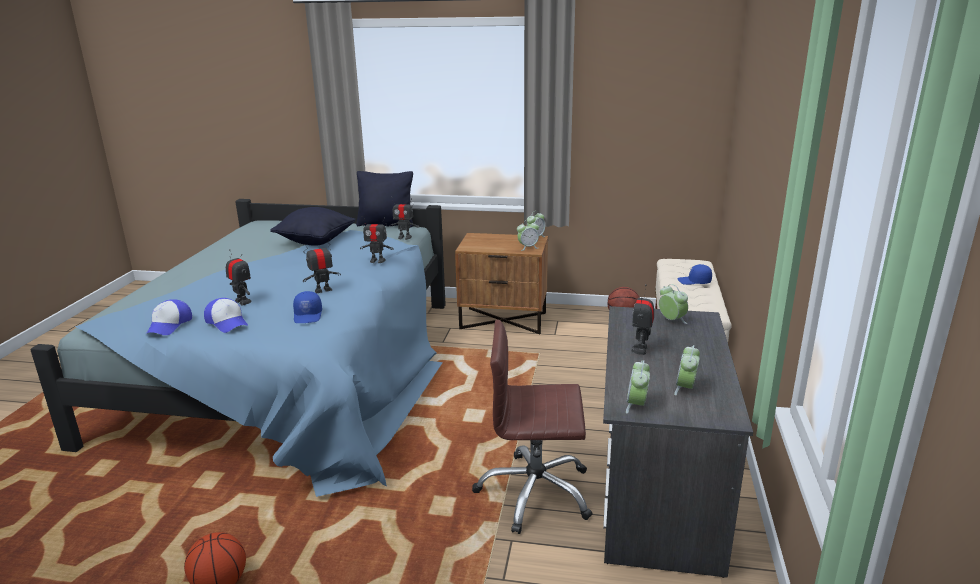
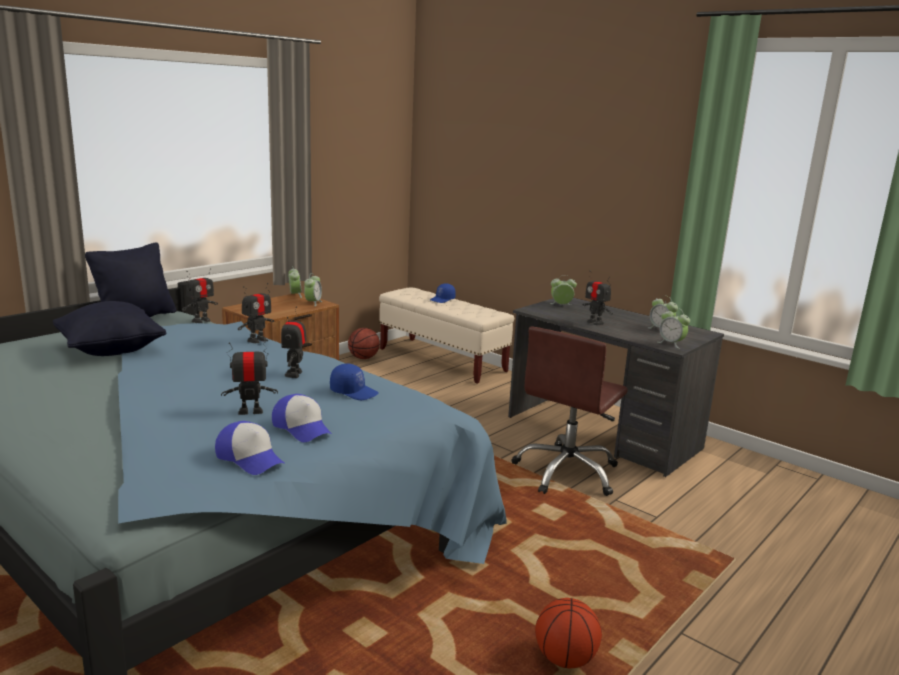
camera: 60 degrees left, 5 degrees down
cap [204,298,248,333] -> cap turned 60 degrees clockwise [272,394,332,442]

